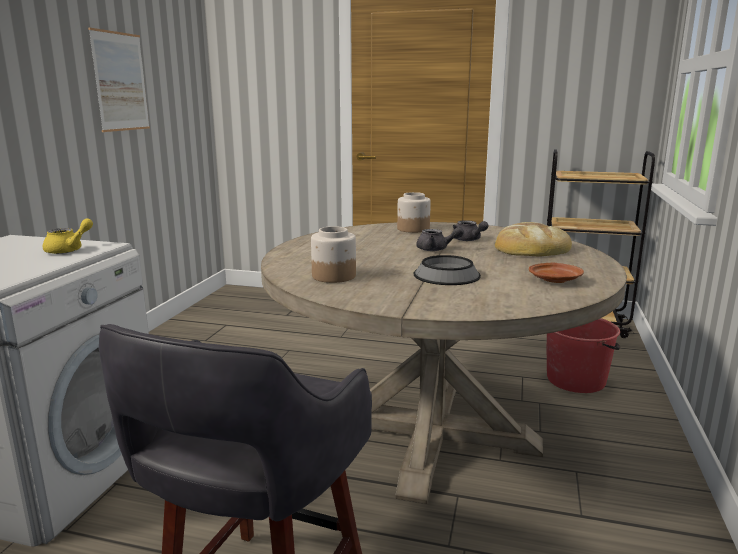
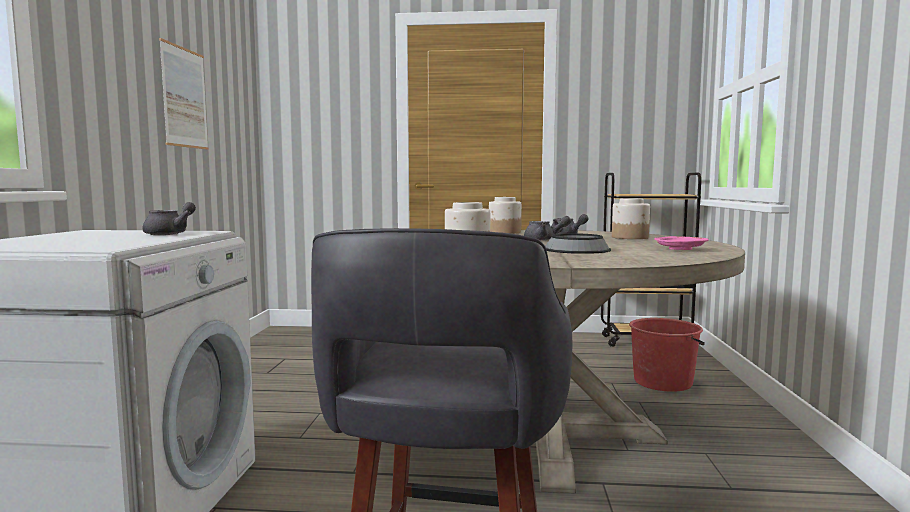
camera: 10 degrees left, 10 degrees down
yellow teapot [43,218,93,254] -> grey teapot [143,202,196,235]
bread [495,222,572,256] -> jar [612,198,650,239]
brown plate [529,263,584,283] -> pink plate [654,236,709,250]

